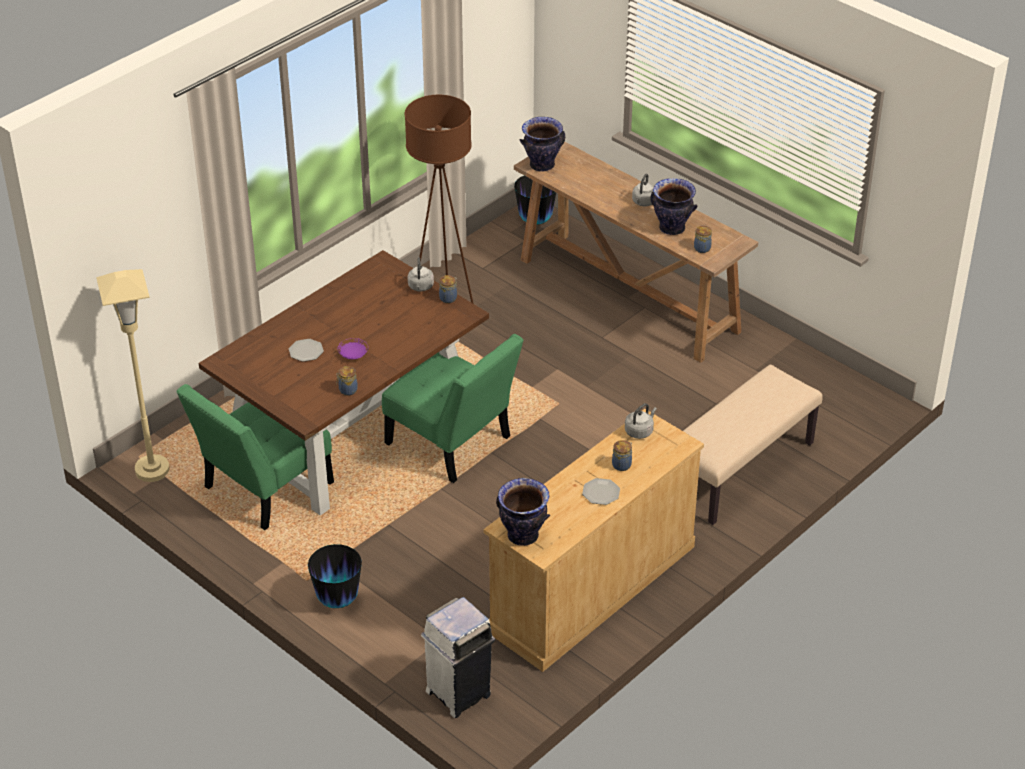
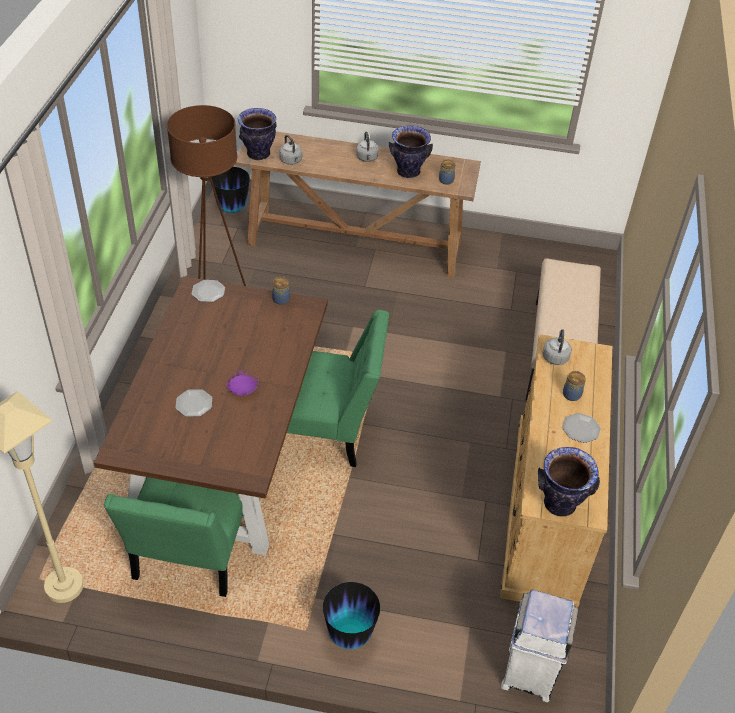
camera: 35 degrees left, 5 degrees up
jar [336,366,358,396] -> none
grey kettle [408,257,434,292] -> grey kettle moved to [279,135,302,165]
none -> plate [192,280,225,302]

